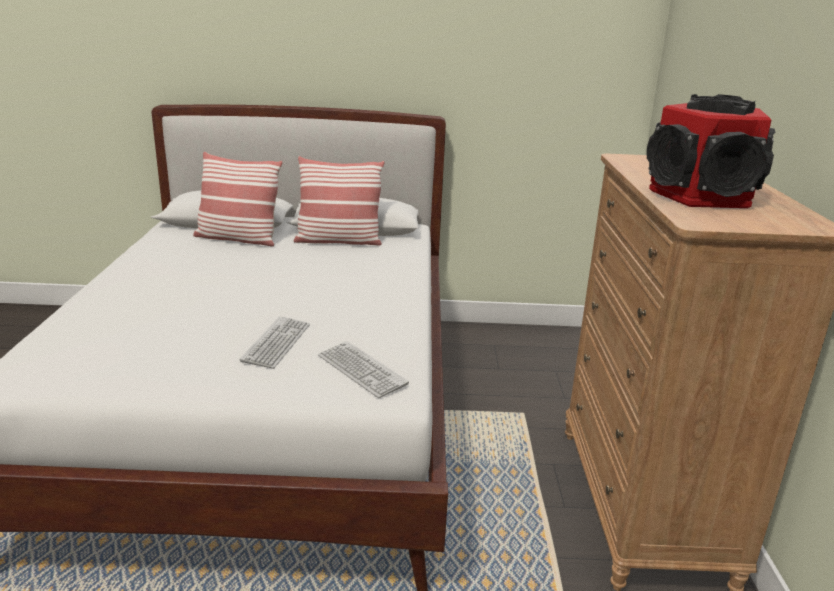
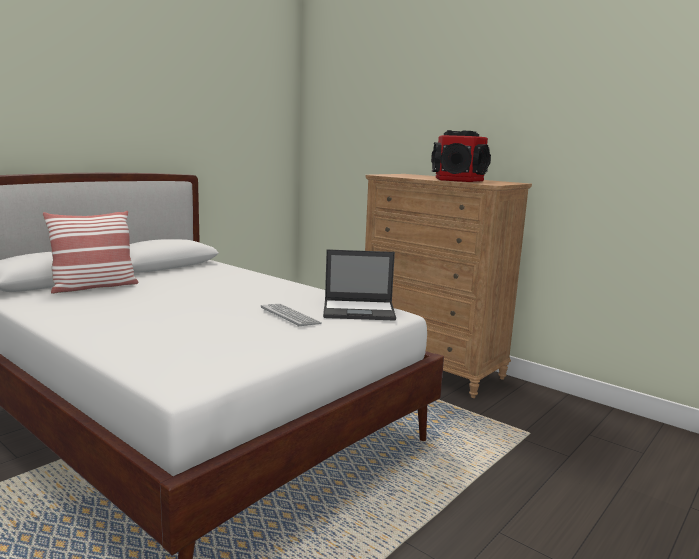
camera: 50 degrees left, 10 degrees down
pillow [294,156,384,246] -> none
keyboard [318,341,409,398] -> laptop [323,249,396,320]

